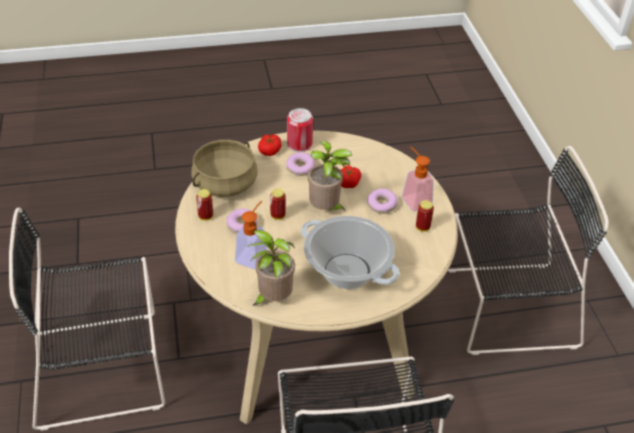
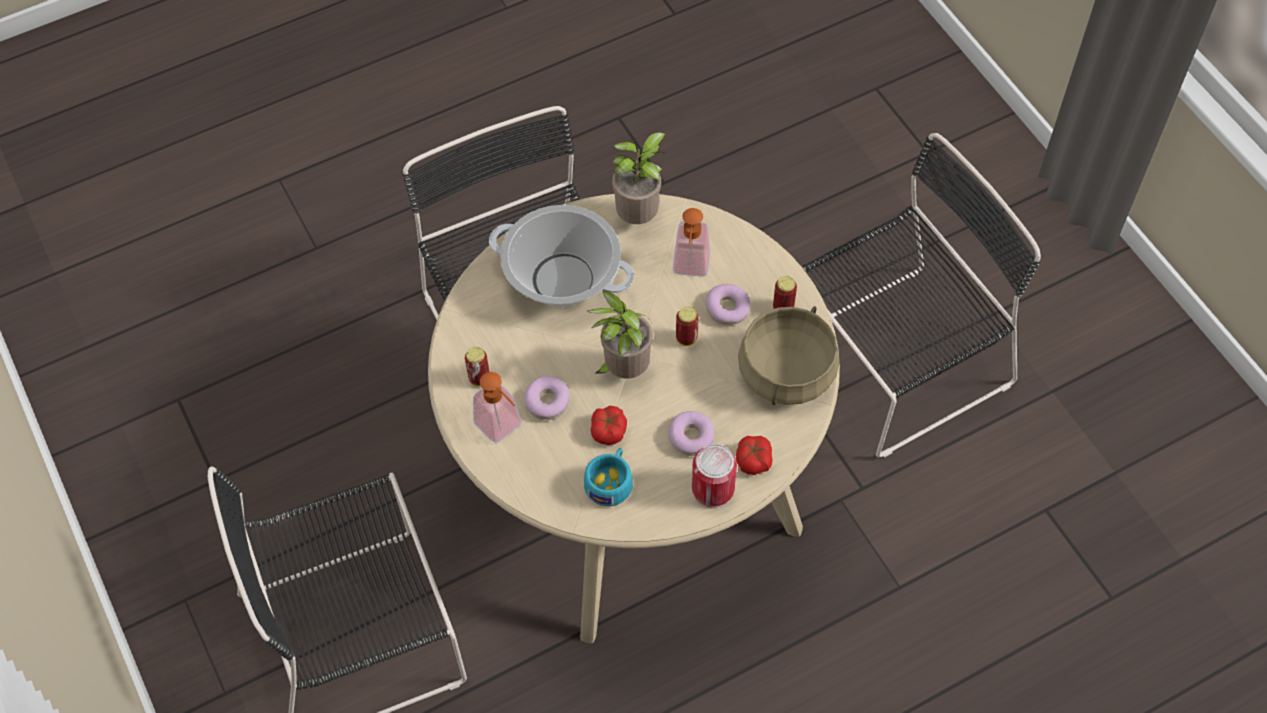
camera: 165 degrees right, 15 degrees up
none -> turquoise cup [584,448,633,507]

